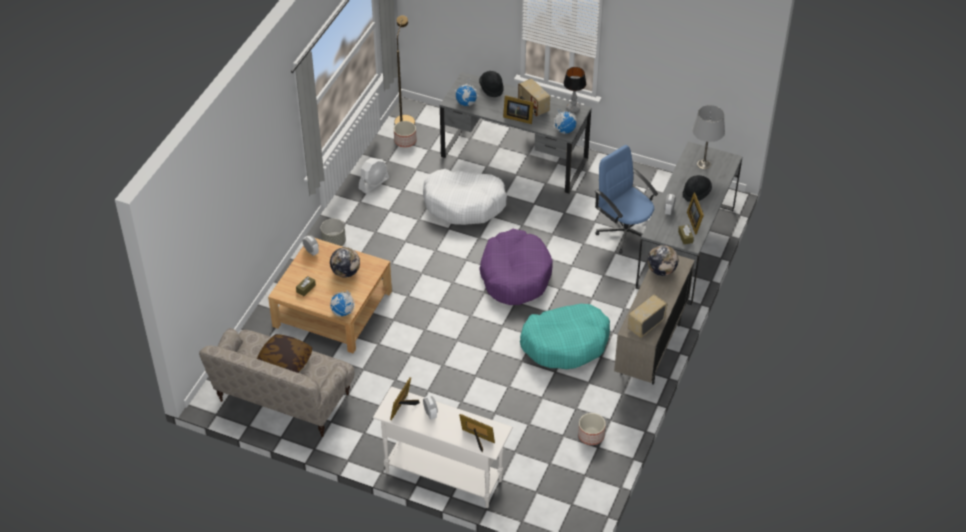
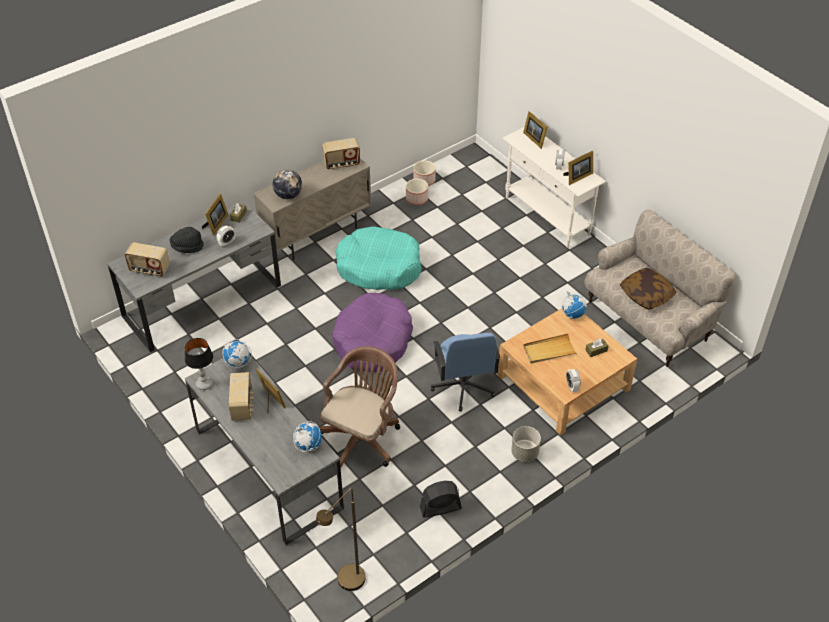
camera: 150 degrees left, 0 degrees up
globe [330,247,360,278] -> beige tray [523,333,577,364]
white fan [358,158,389,194] -> black fan [420,481,462,518]
planter [394,121,417,148] -> planter moved to [413,161,436,186]
white dog bed [423,169,507,225] -> brown office chair [319,346,400,467]
black hat [479,71,504,97] -> none
blue office chair [595,145,658,254] -> blue office chair moved to [431,333,501,411]
grey table lamp [692,105,725,169] -> radio [125,242,170,277]

